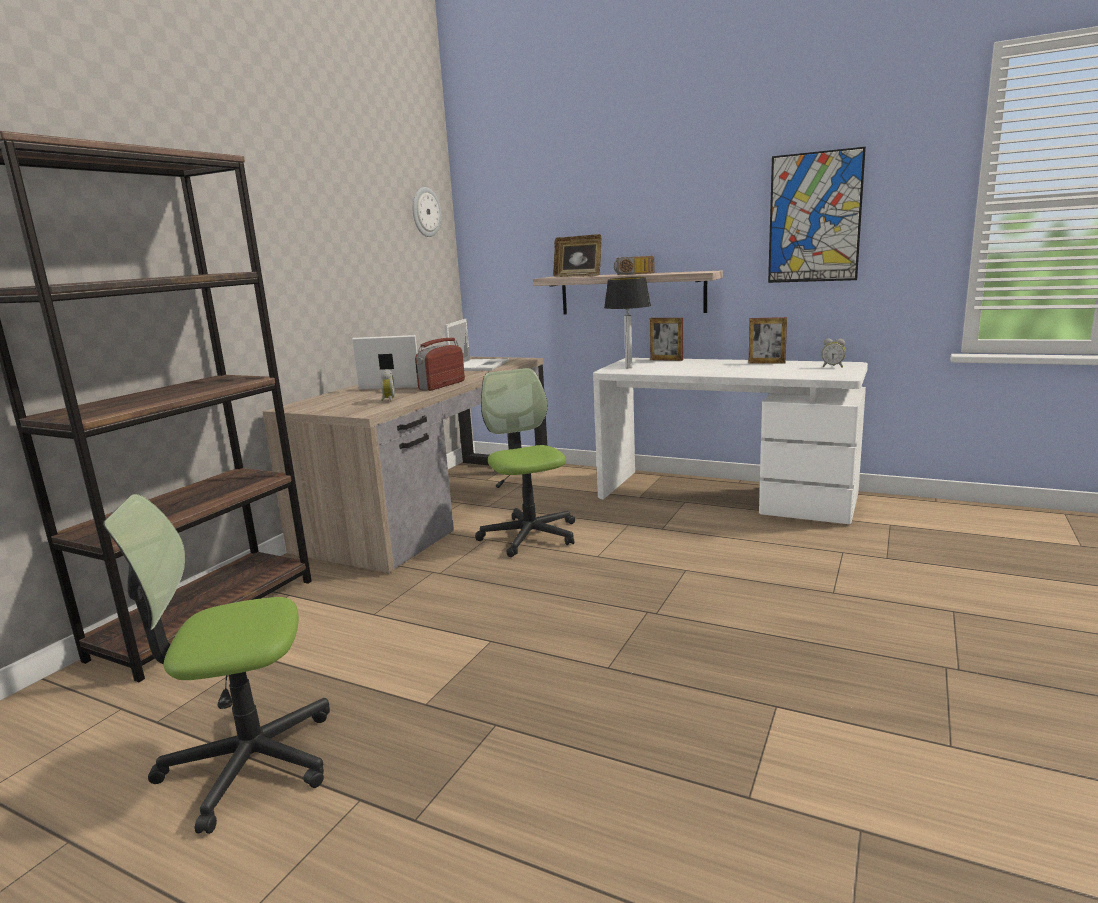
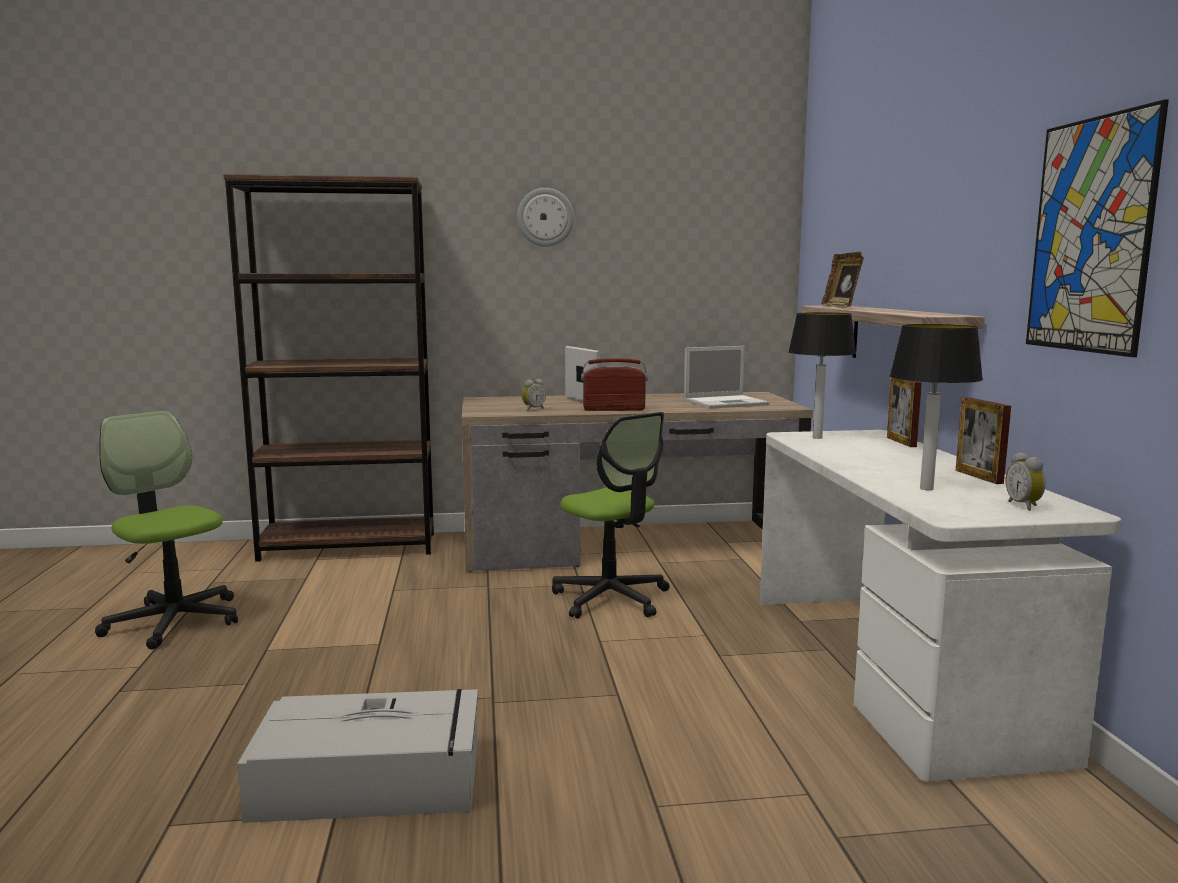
camera: 55 degrees right, 5 degrees down
wall clock [412,187,442,237] -> wall clock moved to [517,188,574,247]
office chair [475,368,575,557] -> office chair turned 105 degrees clockwise [552,412,670,619]
radio [614,256,655,275] -> none
none -> grey storage box [237,689,478,823]
none -> table lamp [890,324,983,490]

